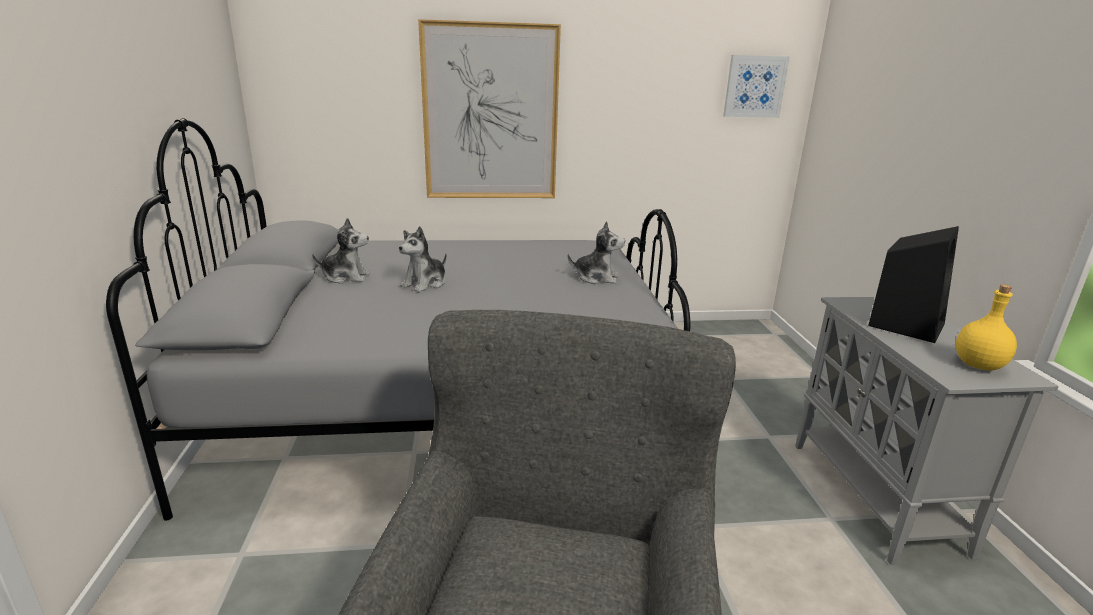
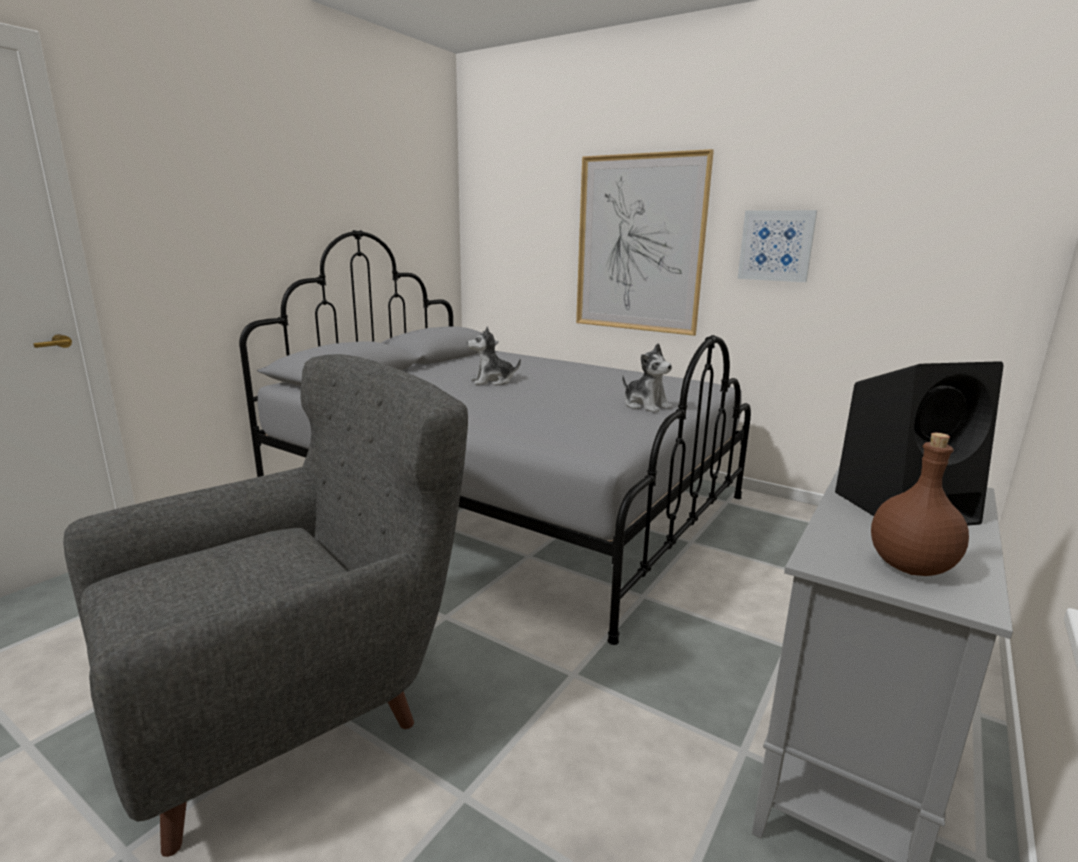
camera: 40 degrees right, 5 degrees down
plush toy [312,218,371,284] -> none
picture [723,55,789,118] -> picture moved to [738,210,817,282]
yellow bottle [956,284,1017,371] -> brown bottle [871,433,969,576]

